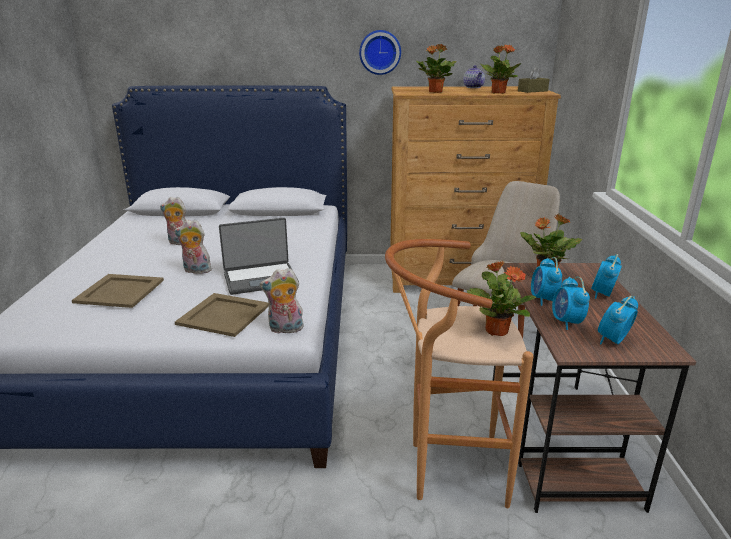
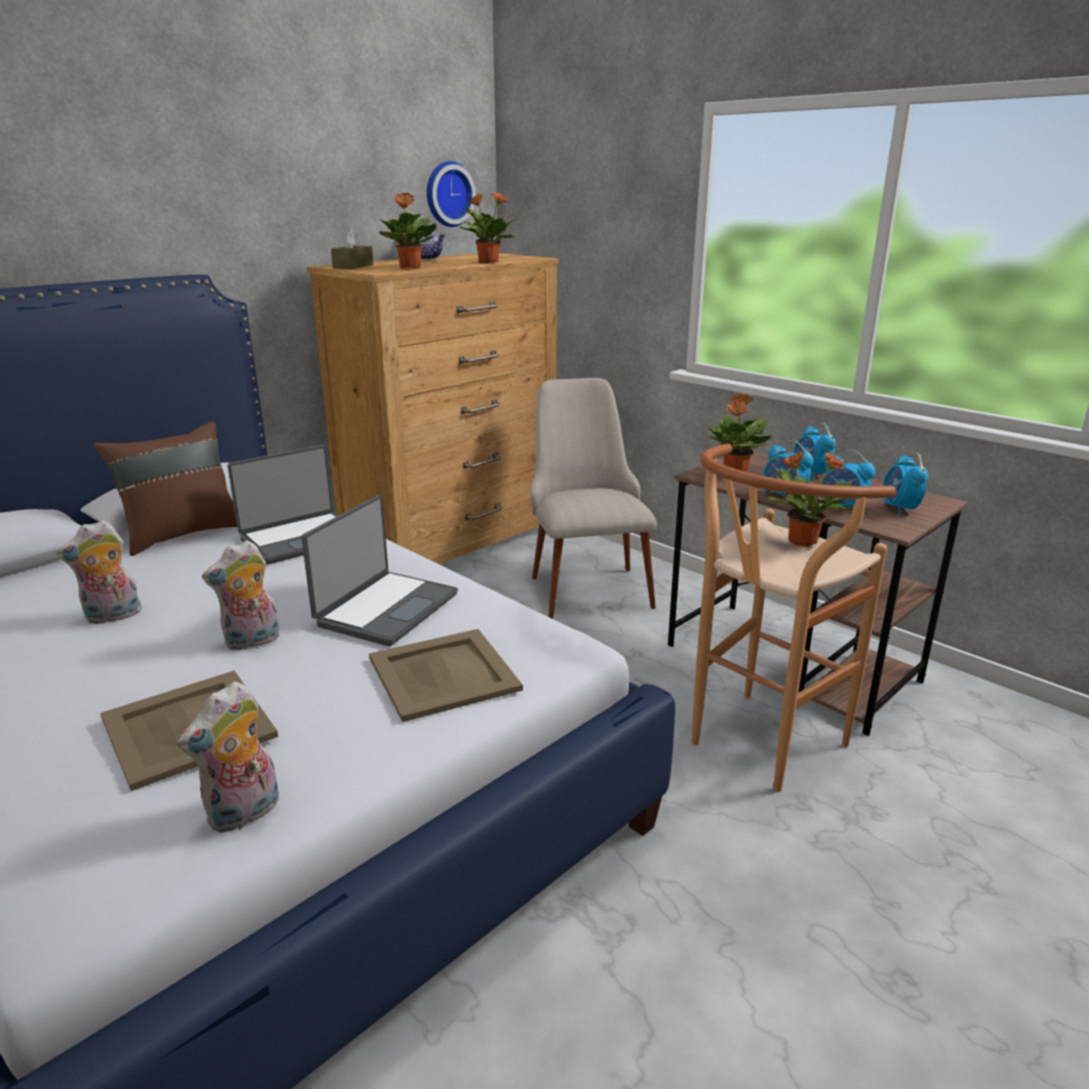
camera: 45 degrees left, 0 degrees up
plush toy [260,268,304,334] -> plush toy moved to [178,681,279,833]
wall clock [359,30,401,75] -> wall clock moved to [427,161,476,227]
brown tissue box [518,67,549,93] -> brown tissue box moved to [331,228,374,269]
none -> brown pillow [93,421,237,556]
none -> laptop [227,445,338,564]

